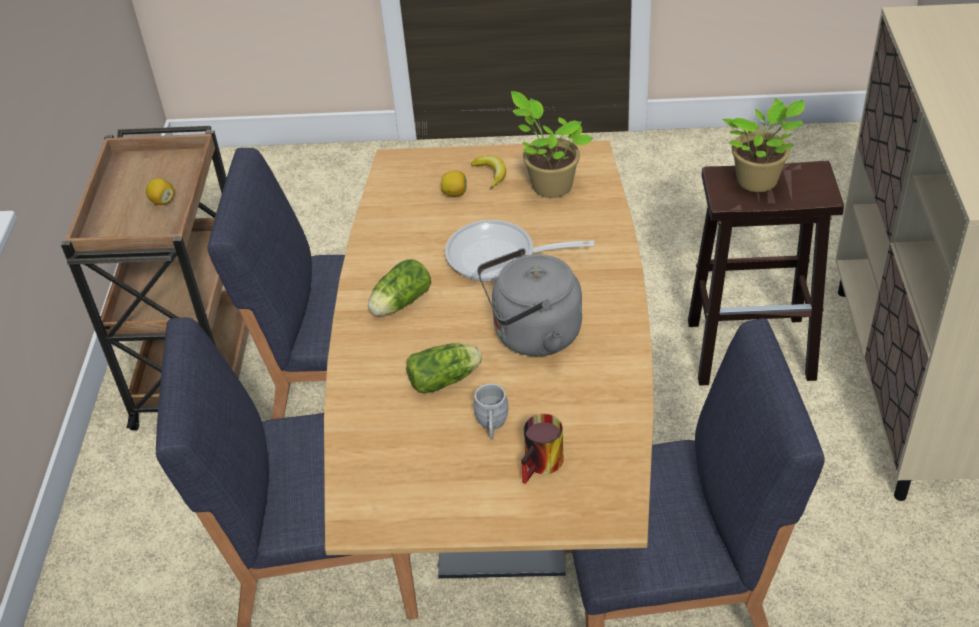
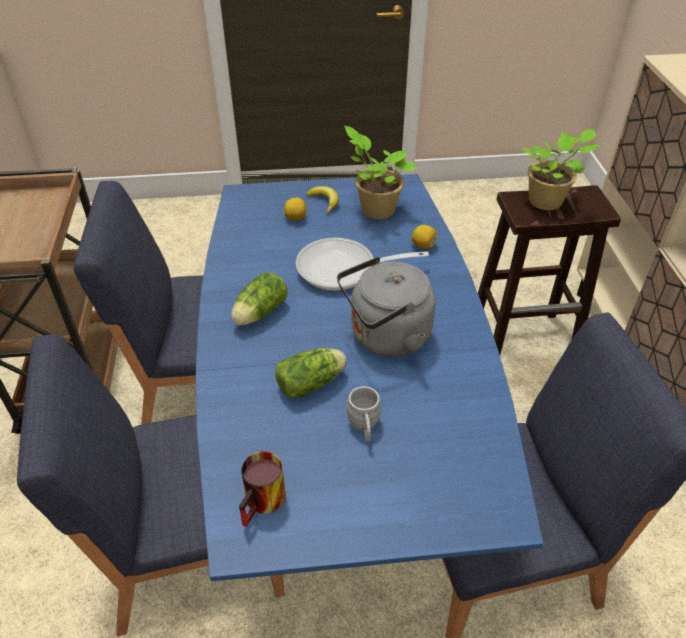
camera: 10 degrees left, 0 degrees up
lemon [146,178,174,205] -> lemon moved to [412,225,438,249]
brown dining table [324,140,654,578] -> blue dining table [196,174,543,582]
mug [521,414,563,484] -> mug moved to [239,451,285,527]

